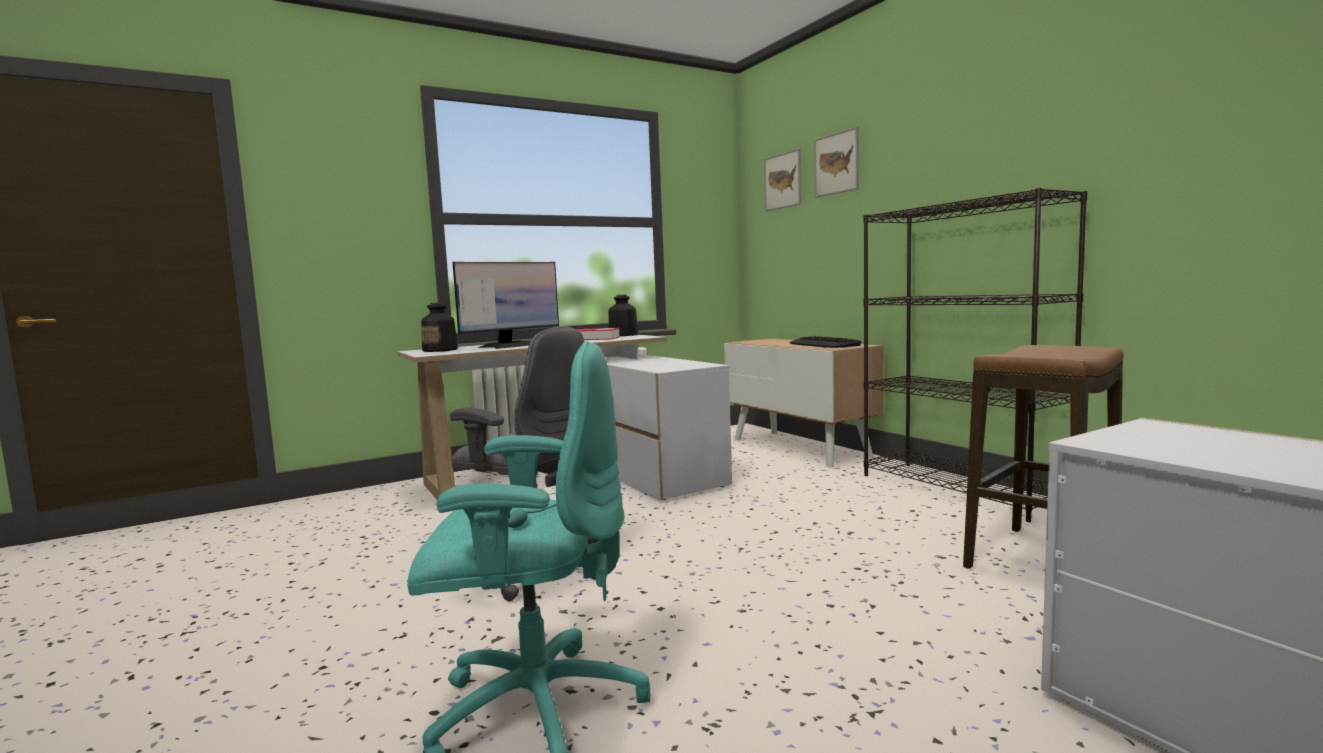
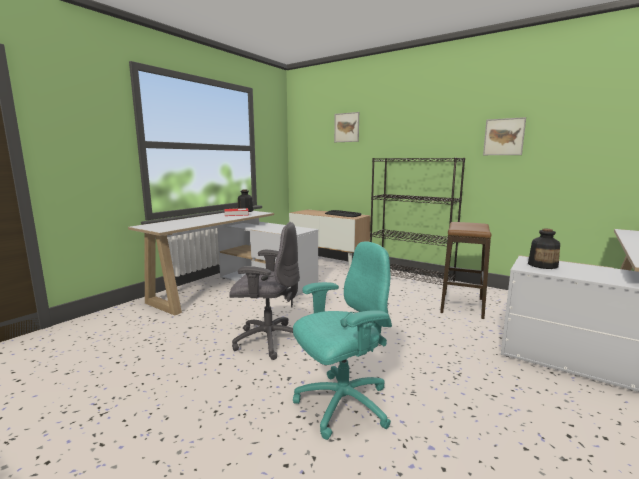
camera: 25 degrees left, 5 degrees up
bottle [421,302,458,352] -> bottle moved to [528,229,560,269]
monitor [452,262,559,349] -> none
picture [764,148,801,211] -> picture moved to [483,117,526,155]

